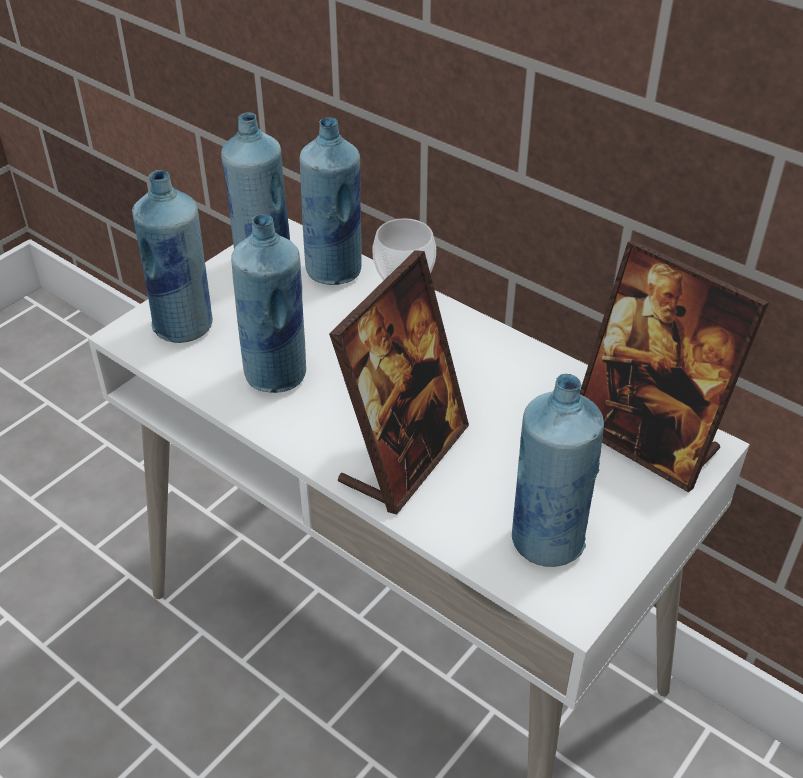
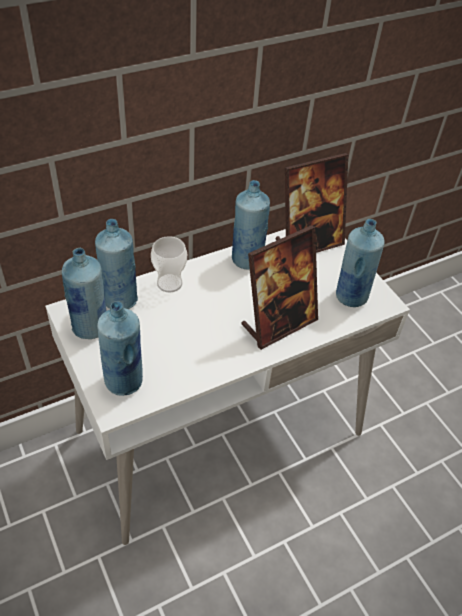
camera: 70 degrees left, 5 degrees up
blue bottle [231,214,306,393] -> blue bottle moved to [232,180,270,270]
picture frame [329,250,469,515] -> picture frame turned 90 degrees clockwise [241,225,318,350]

